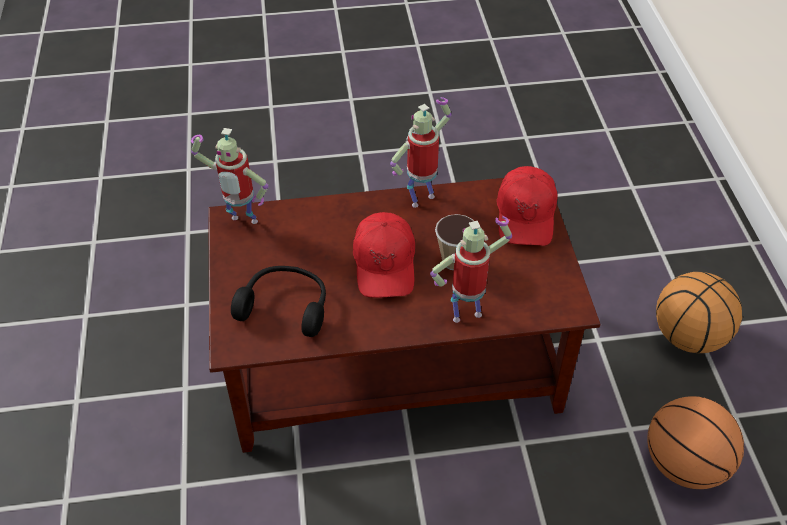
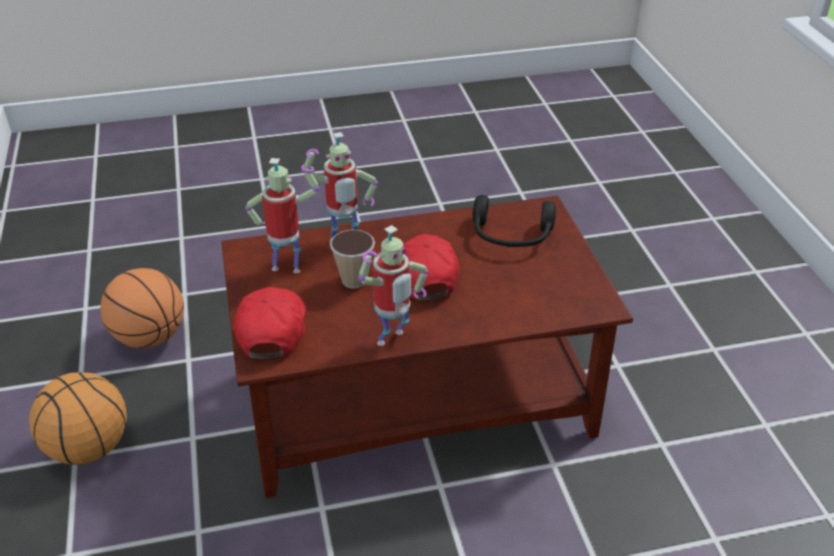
camera: 175 degrees right, 10 degrees down
toy robot [191,128,269,224] -> toy robot moved to [245,158,319,273]

